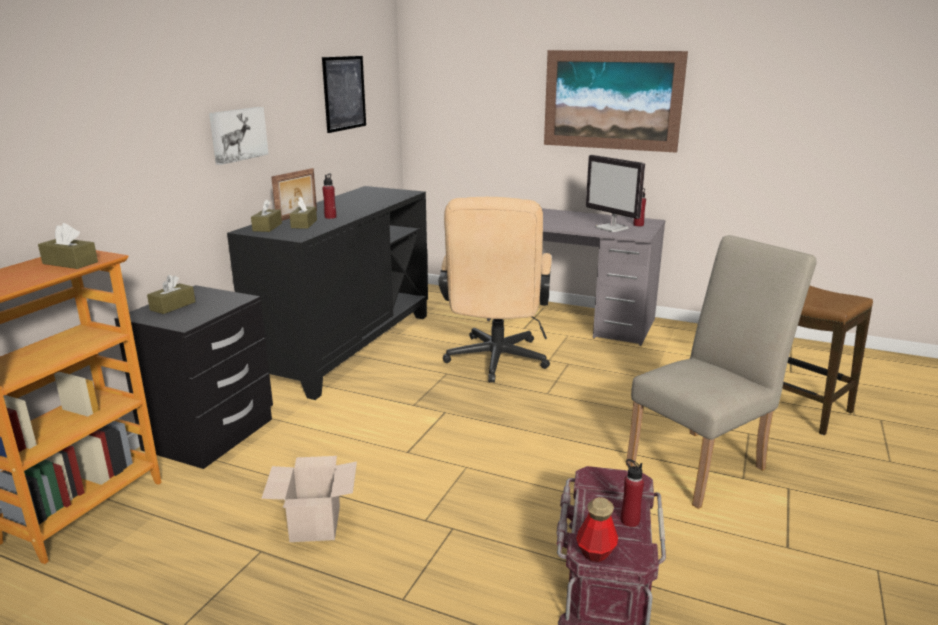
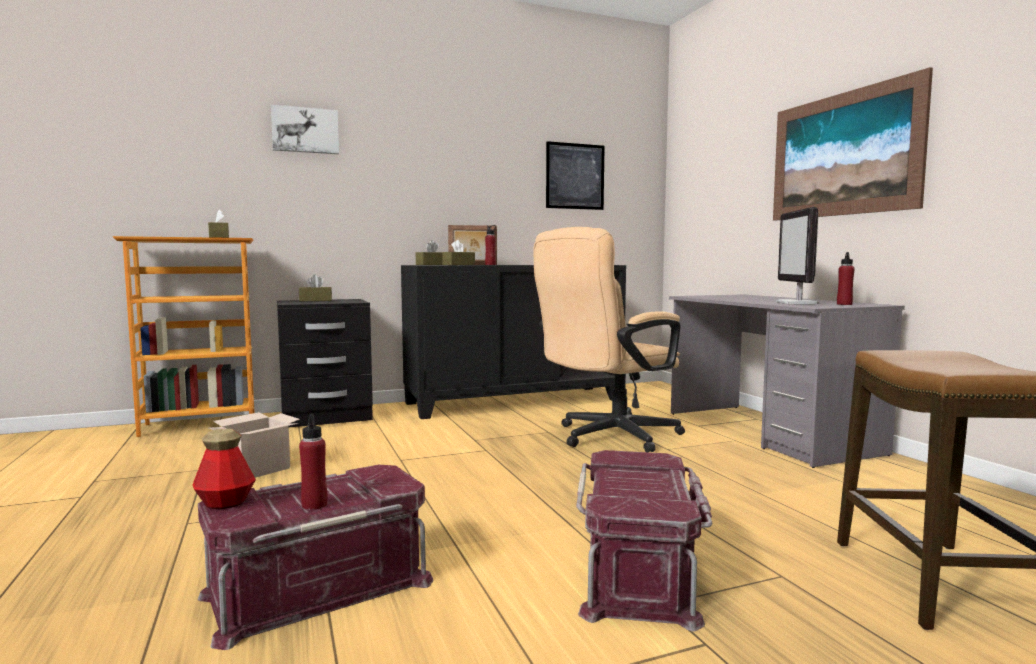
camera: 45 degrees right, 15 degrees down
picture [209,107,269,165] -> picture moved to [271,104,339,154]
beige chair [626,235,817,509] -> red storage box [576,450,712,632]

